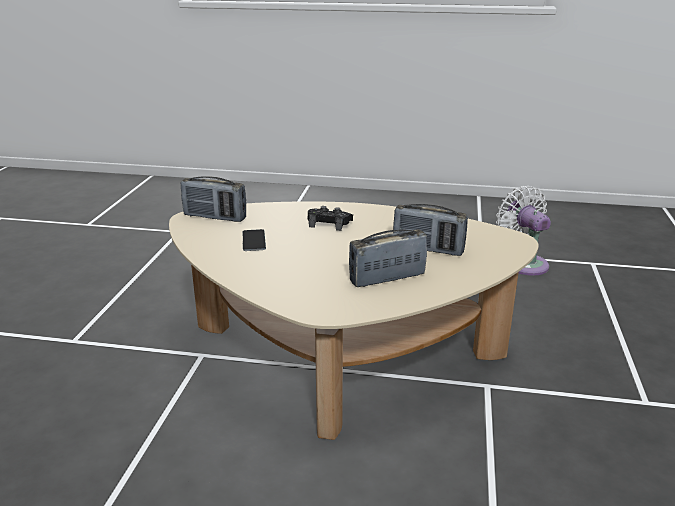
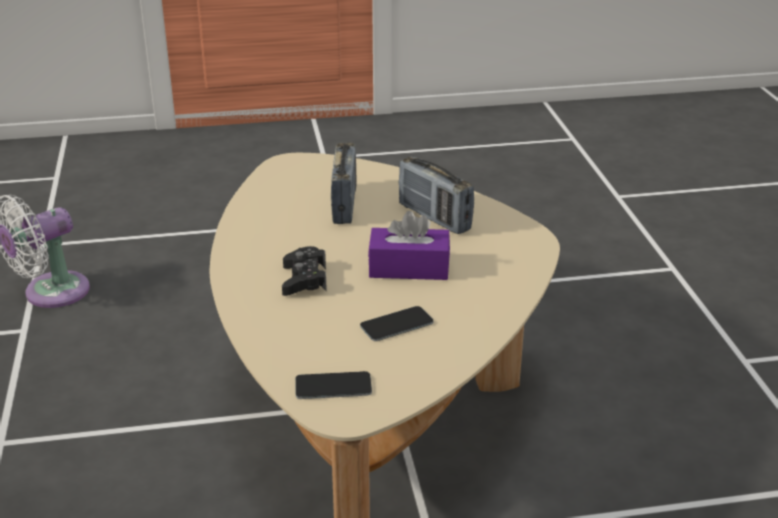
camera: 110 degrees left, 5 degrees up
radio [181,176,246,222] -> phone [295,371,372,399]
none -> purple tissue box [368,211,450,280]

